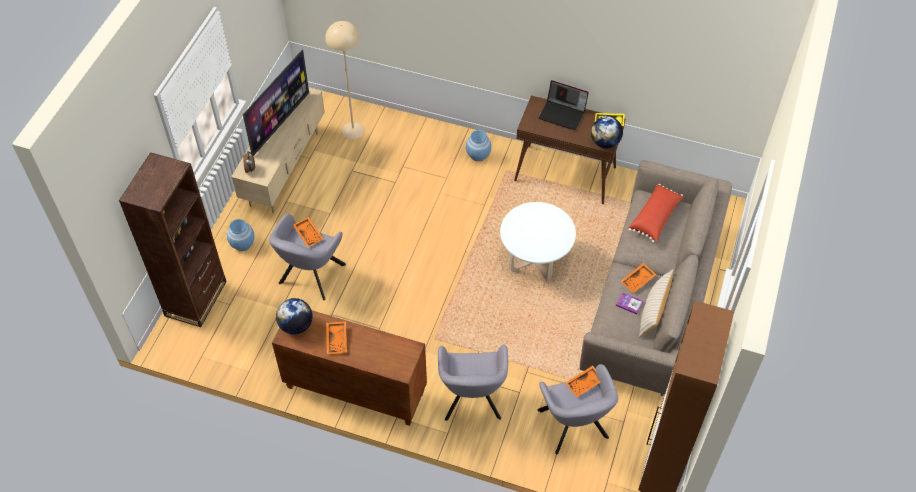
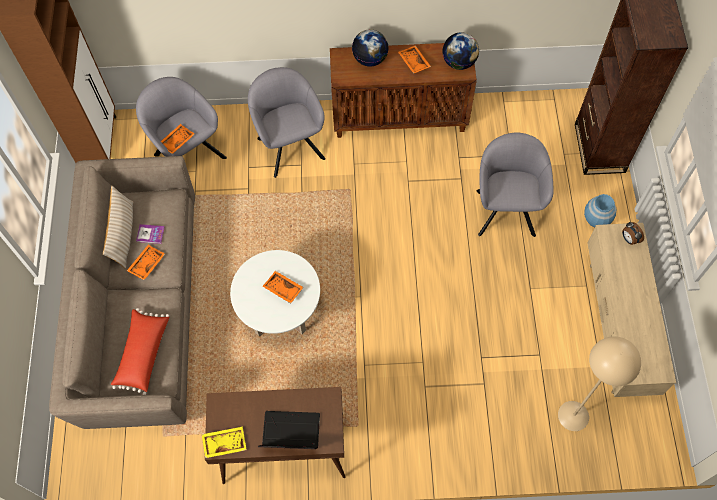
camera: 160 degrees right, 10 degrees up
television [243,50,309,156] -> none
orange tray [293,217,323,247] -> orange tray moved to [263,271,304,304]
blue vase [466,130,491,161] -> none
globe [591,116,623,148] -> globe moved to [352,29,389,67]

